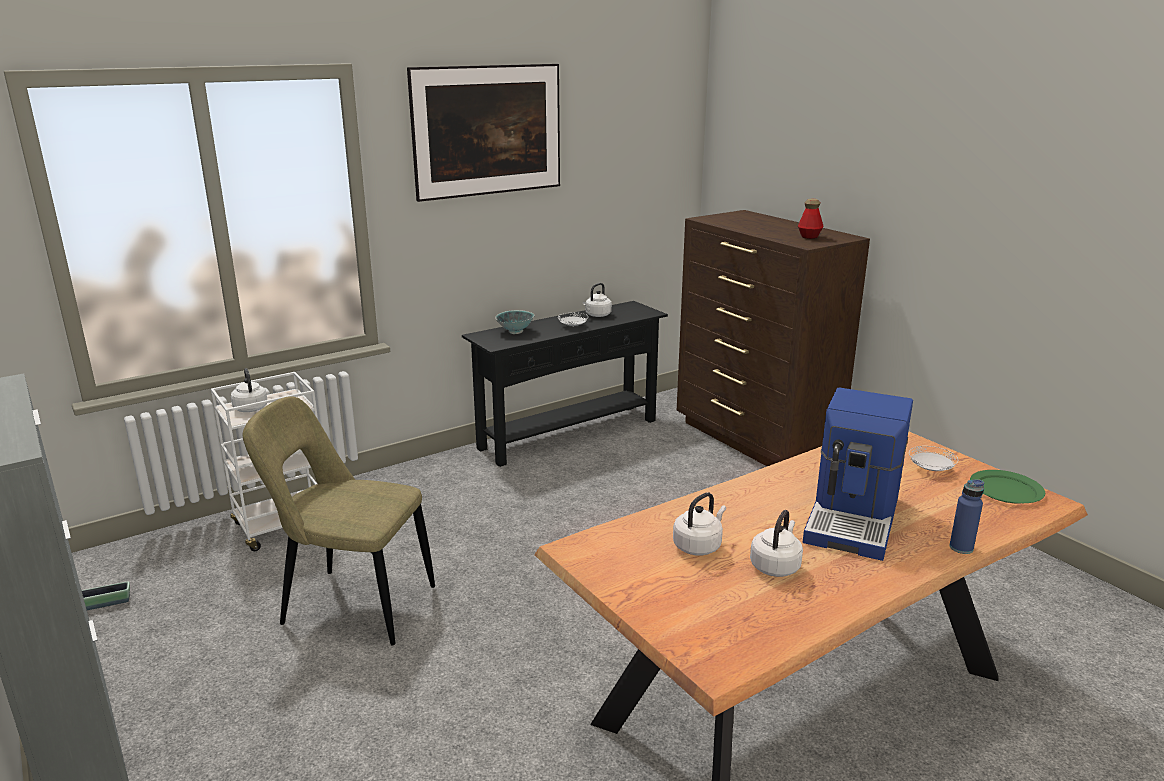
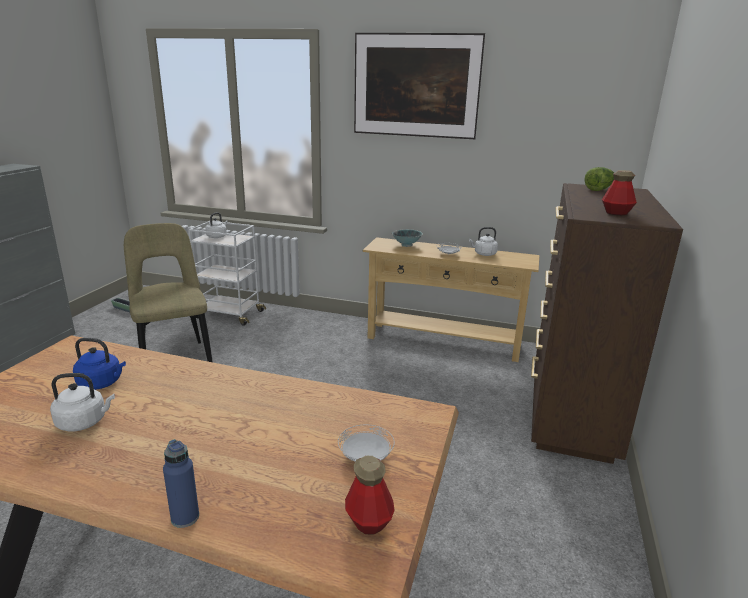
camera: 50 degrees right, 0 degrees up
black console table [462,301,668,467] -> beige console table [363,237,539,362]
white kettle [673,492,726,555] -> blue kettle [73,338,126,390]
coffee machine [803,387,913,561] -> none
green plate [970,470,1045,503] -> bottle [345,456,395,535]
none -> lettuce [584,167,614,191]

